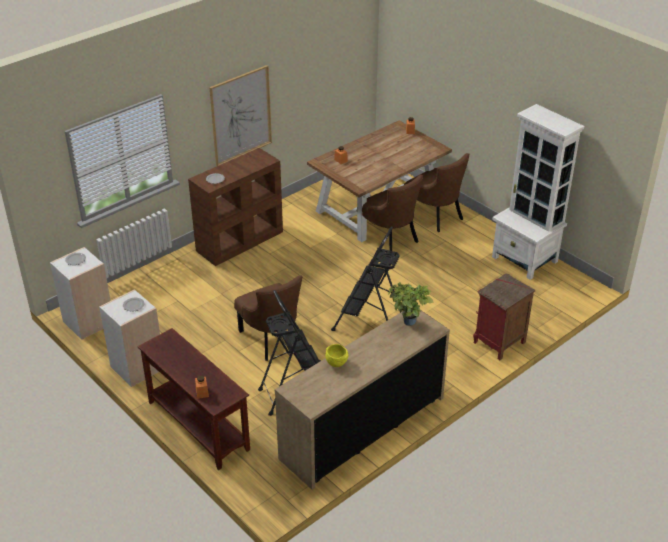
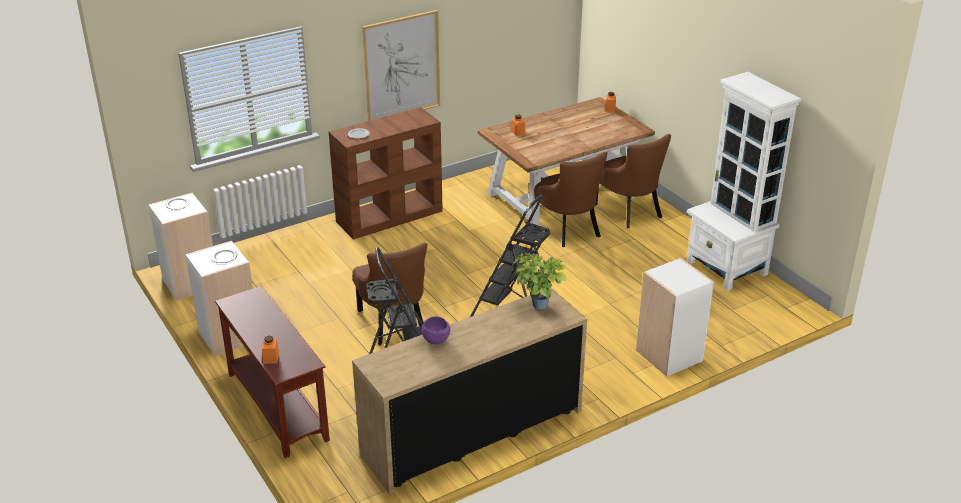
camera: 10 degrees right, 5 degrees down
yellow bowl [325,344,348,367] -> purple bowl [422,317,450,344]
red nightstand [473,274,536,360] -> bookcase [636,258,714,377]

